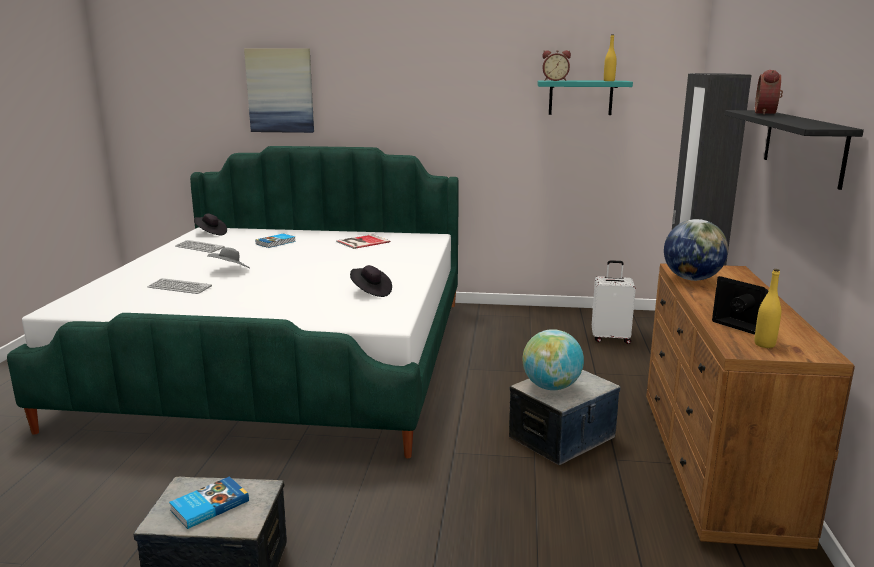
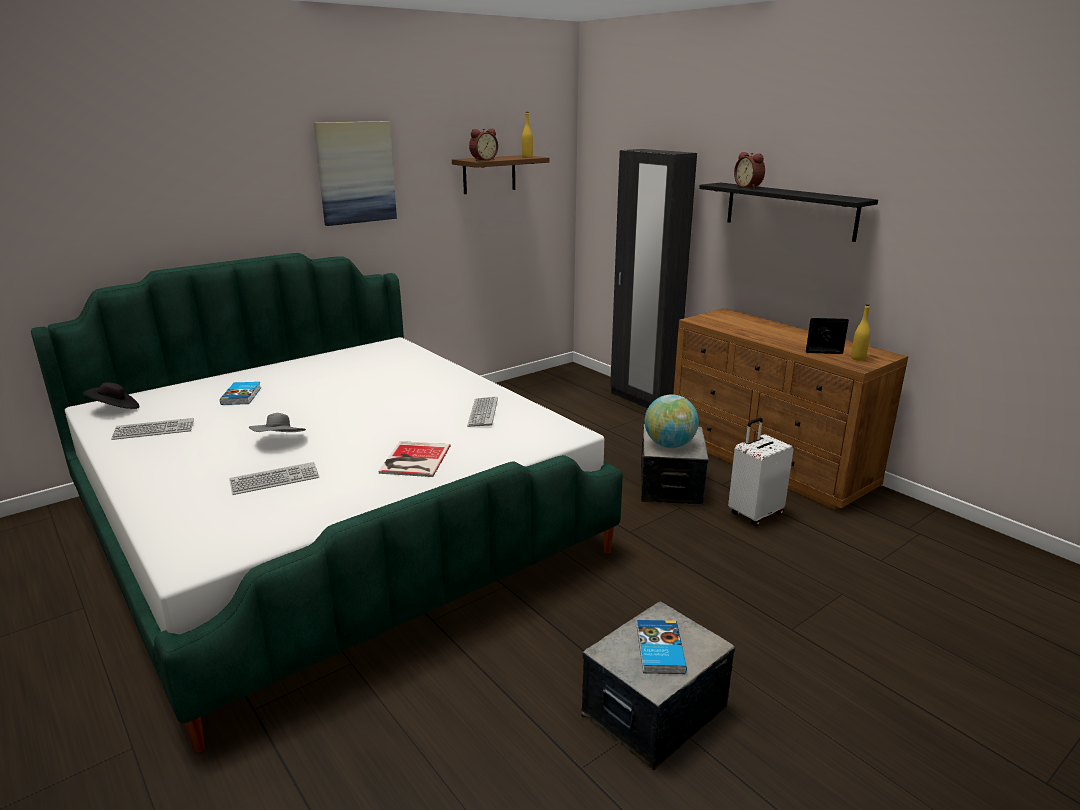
camera: 45 degrees left, 5 degrees up
picture [244,48,314,133] -> picture moved to [314,121,397,226]
book [336,234,390,249] -> book moved to [378,441,451,477]
black hat [350,265,392,297] -> keyboard [467,397,498,427]
turquoise shelf [538,80,633,115] -> brown shelf [452,155,550,194]
white suitcase [592,260,636,344] -> white suitcase moved to [728,418,794,526]
globe [664,219,728,281] -> none

